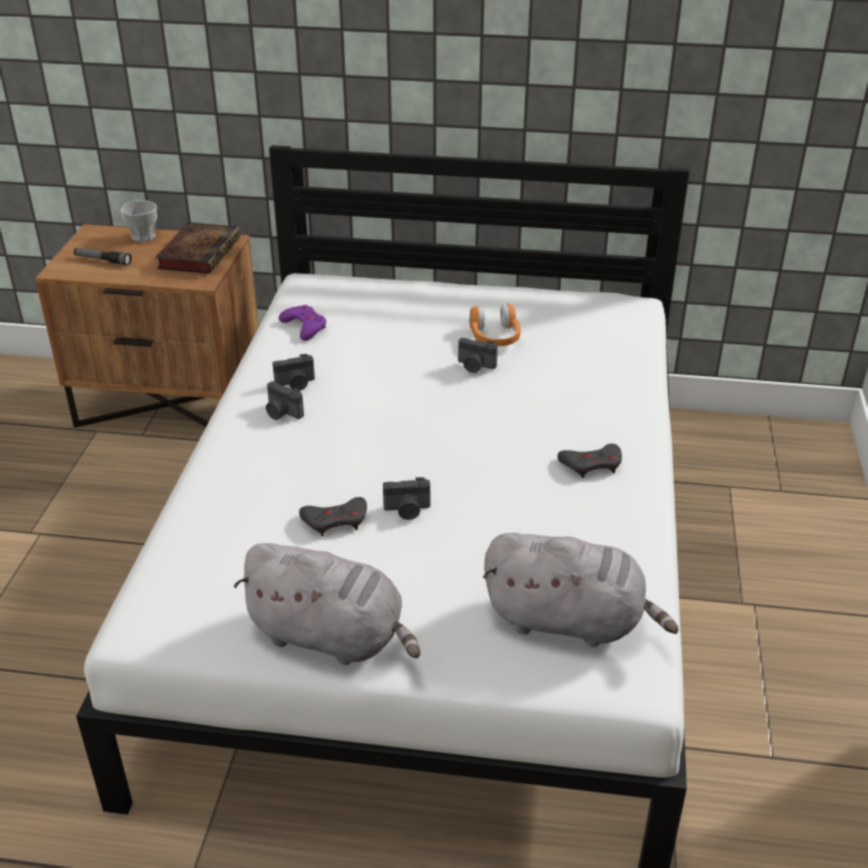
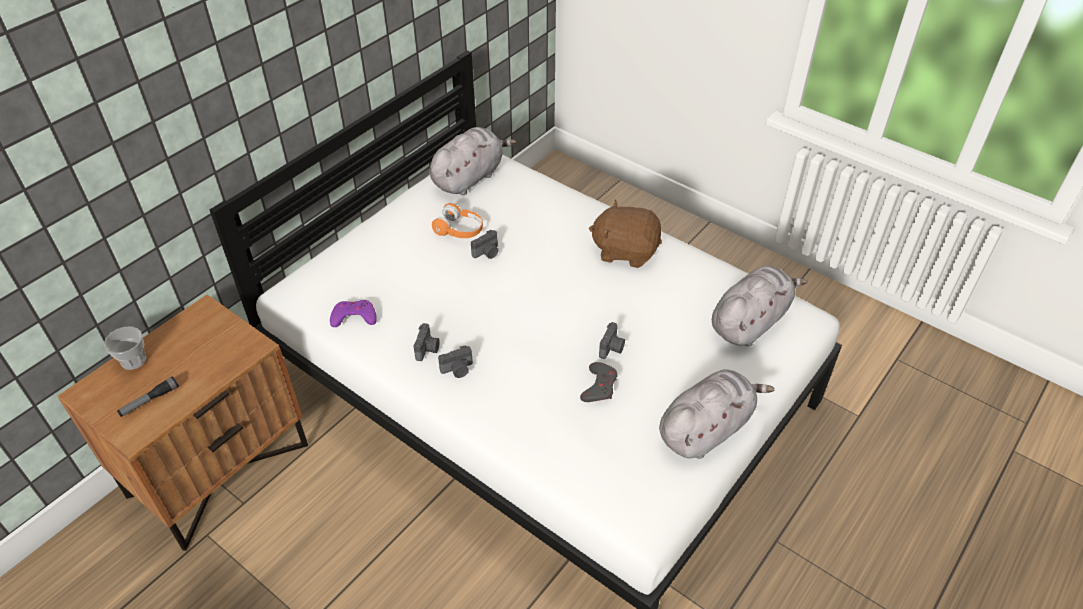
camera: 60 degrees left, 10 degrees up
book [155,222,240,274] -> none
grey game controller [557,444,622,478] -> brown plush toy [589,200,662,268]
none -> grey plush toy [429,127,516,195]

